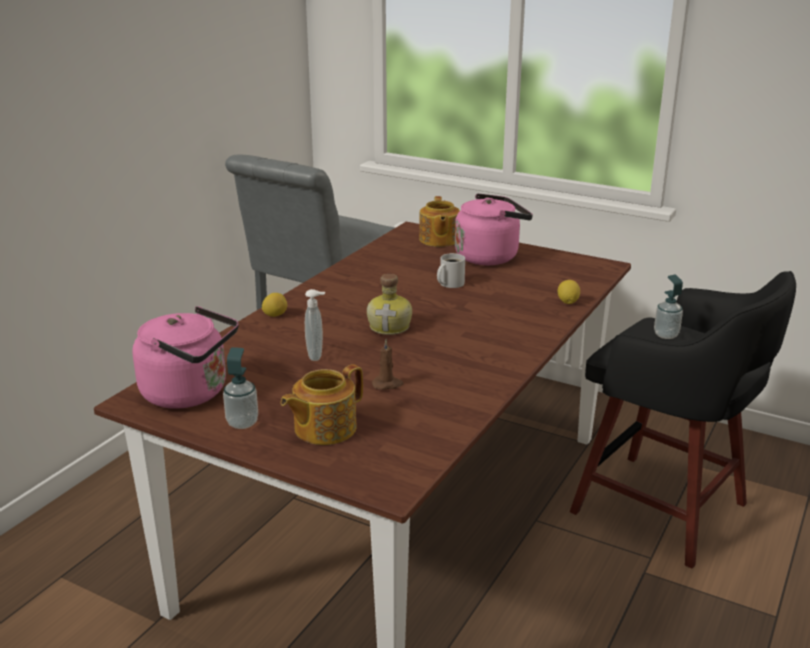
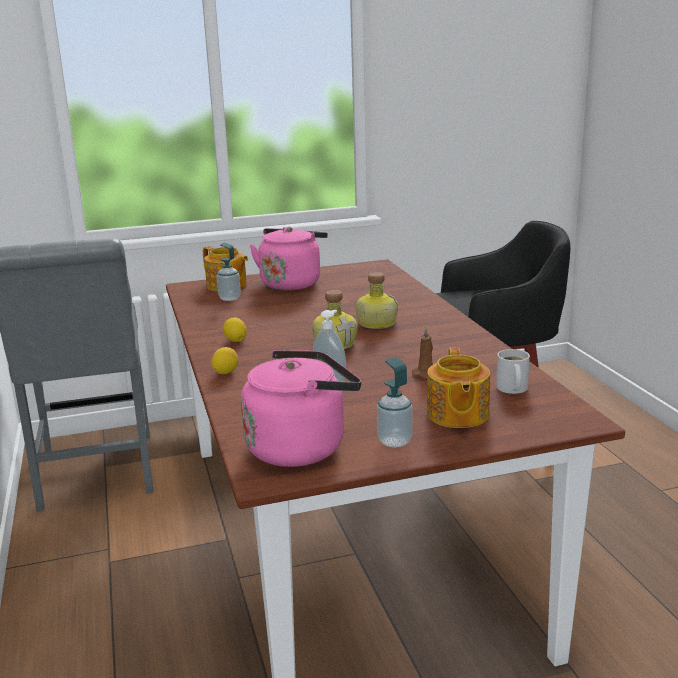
camera: 45 degrees left, 5 degrees down
white mug [437,253,465,288] -> white mug moved to [496,349,530,394]
lemon [558,280,580,304] -> lemon moved to [223,317,247,342]
soap dispenser [654,275,683,339] -> soap dispenser moved to [217,243,241,301]
none -> bottle [356,272,398,329]

